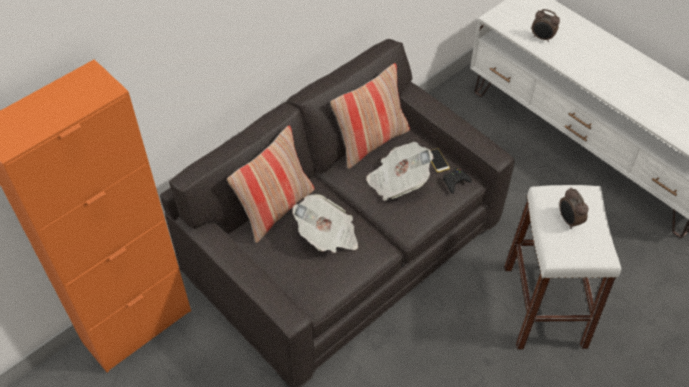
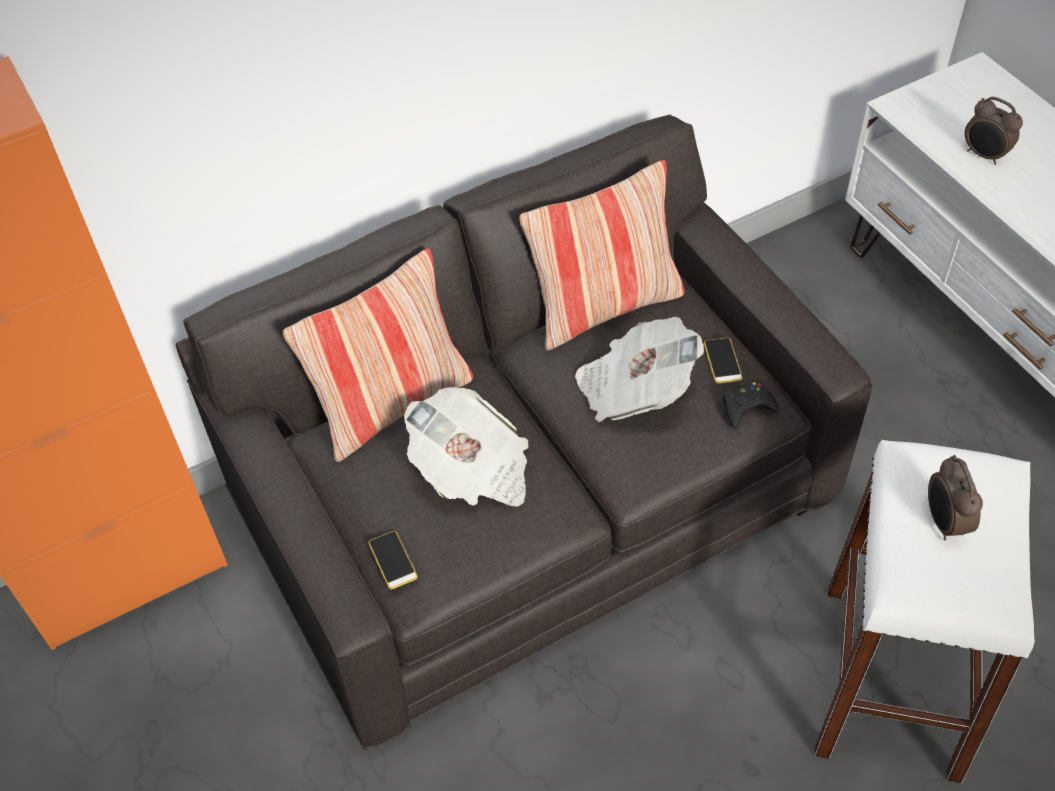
camera: 15 degrees right, 0 degrees up
none -> phone [368,531,418,589]

